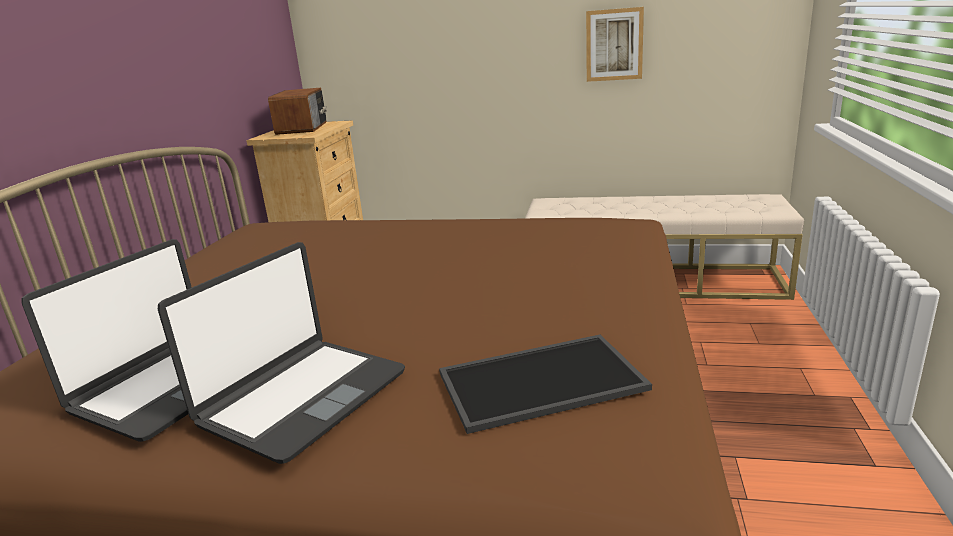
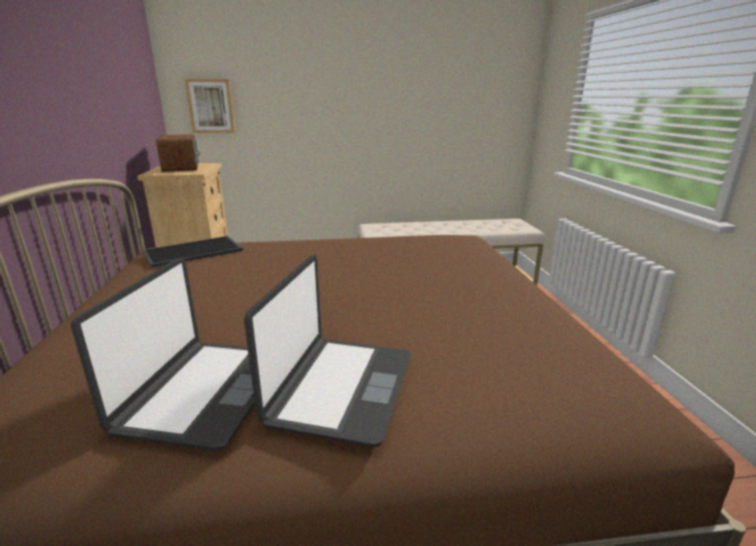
camera: 20 degrees left, 0 degrees up
tray [439,335,652,434] -> tray moved to [142,236,243,268]
picture [586,7,644,82] -> picture moved to [185,79,235,133]

